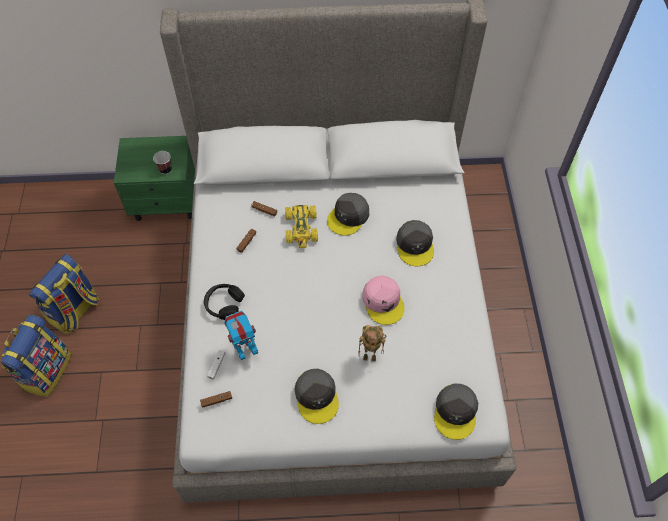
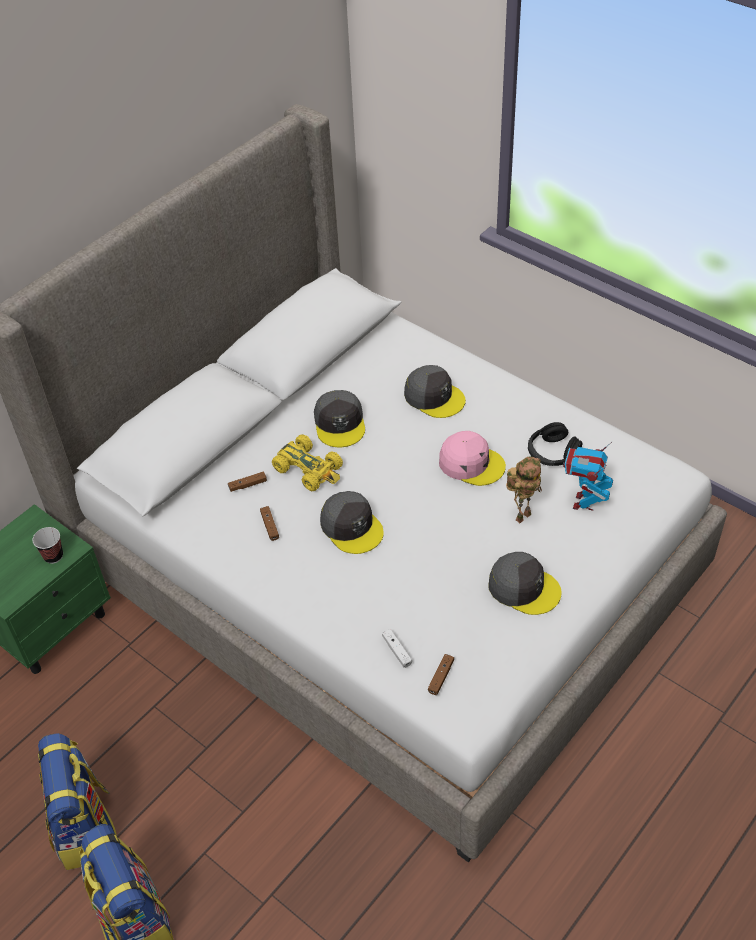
camera: 45 degrees left, 10 degrees down
black headphones [204,284,245,320] -> black headphones moved to [528,422,583,466]
toy robot [224,311,258,360] -> toy robot moved to [563,442,613,511]
grey cap [434,384,478,440] -> grey cap moved to [320,491,384,554]

